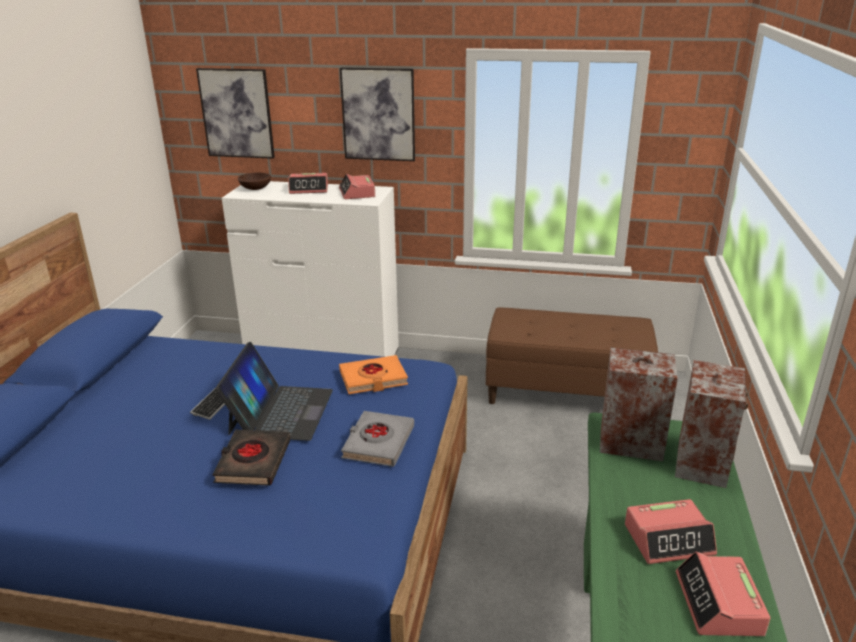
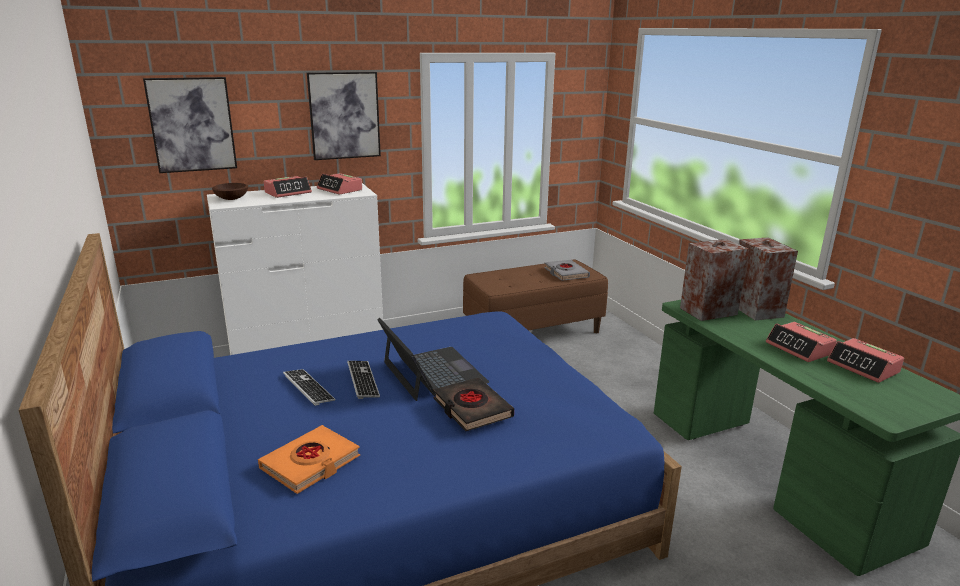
camera: 35 degrees left, 5 degrees down
orange book [339,355,408,394] -> orange book moved to [258,425,360,494]
grey book [341,411,414,467] -> grey book moved to [544,260,590,281]
alarm clock [625,499,717,564] -> alarm clock turned 105 degrees clockwise [766,322,837,362]
none -> keyboard [283,369,335,406]

